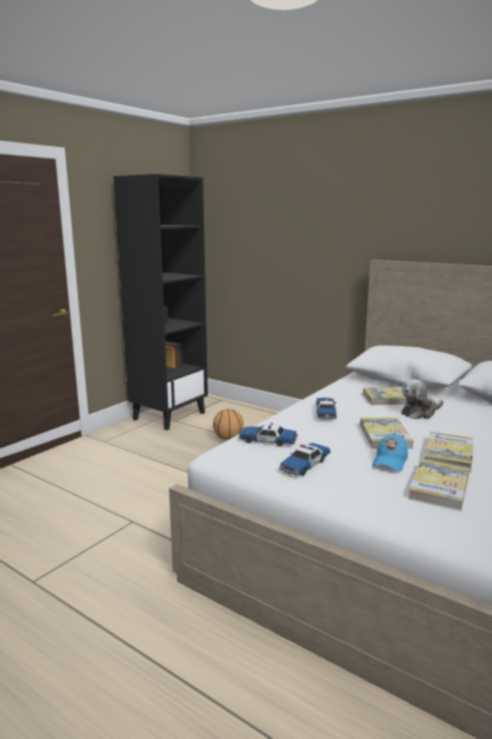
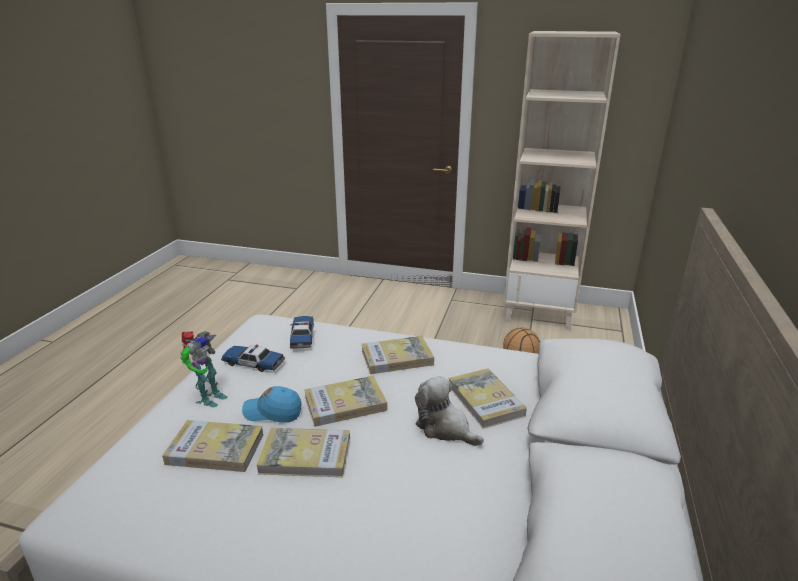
camera: 70 degrees right, 10 degrees up
black bookcase [114,174,208,430] -> beige bookcase [504,31,621,330]
toy car [316,397,337,419] -> book [362,336,434,374]
none -> toy robot [180,331,228,408]

